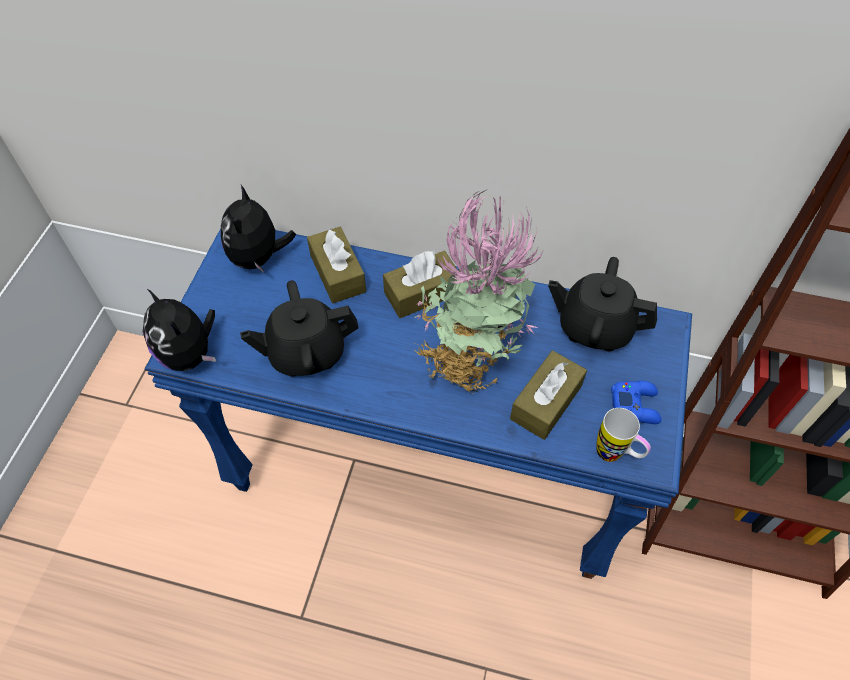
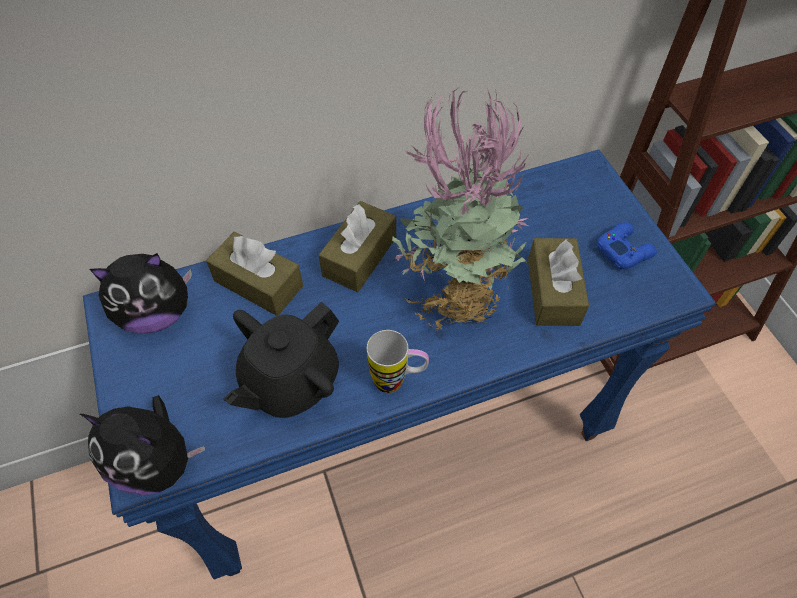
camera: 35 degrees left, 0 degrees up
plush toy [220,185,296,274] -> plush toy turned 75 degrees counterclockwise [90,253,192,333]
black teapot [548,257,657,351] -> none
mug [596,408,651,462] -> mug moved to [367,330,429,393]

